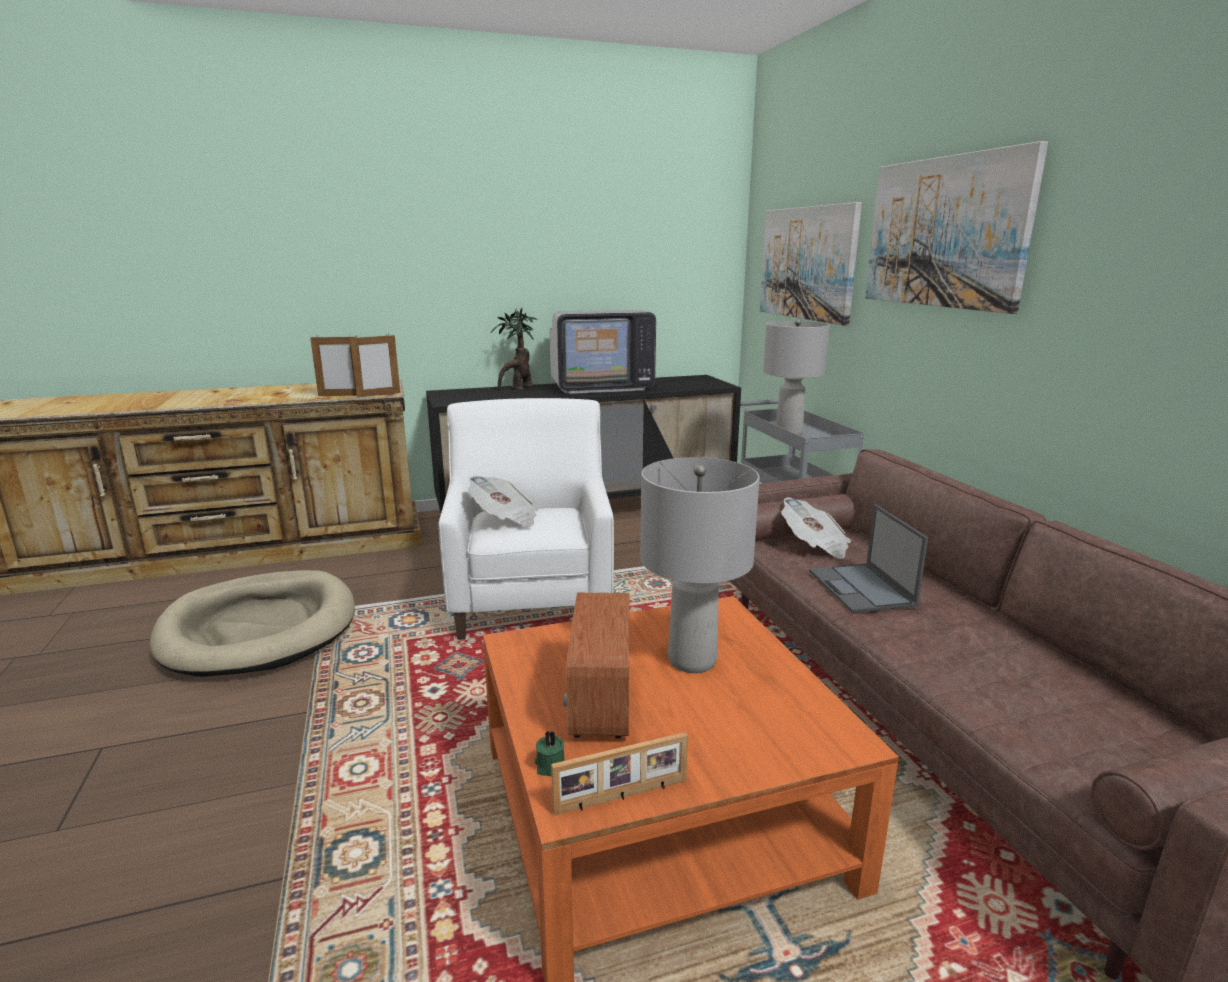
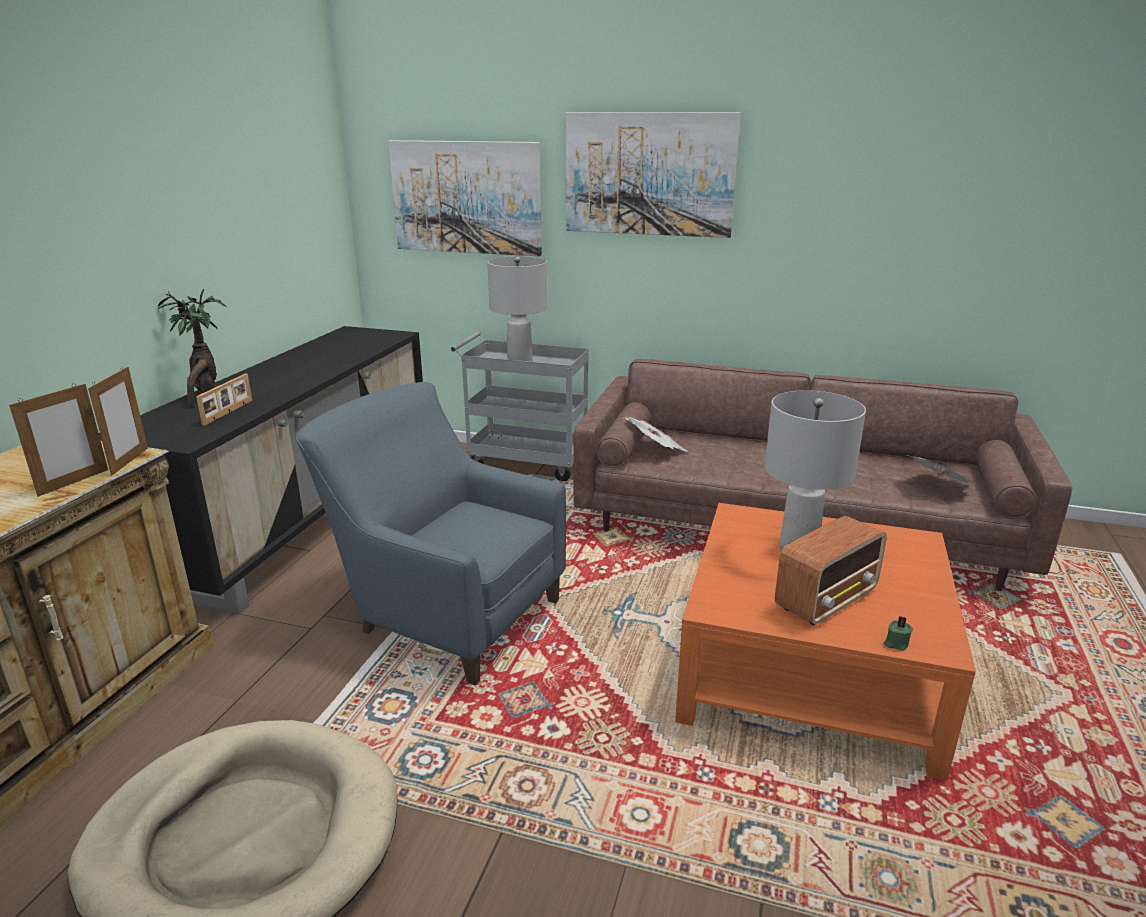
camera: 55 degrees left, 5 degrees up
white armchair [438,398,614,640] -> blue armchair [296,382,566,685]
newspaper [468,476,538,527] -> newspaper moved to [906,455,972,483]
television [550,310,656,394] -> none
picture frame [551,732,688,816] -> picture frame moved to [196,374,253,426]
radio [564,592,630,738] -> radio turned 75 degrees counterclockwise [775,516,887,626]
laptop [809,504,928,613] -> none

